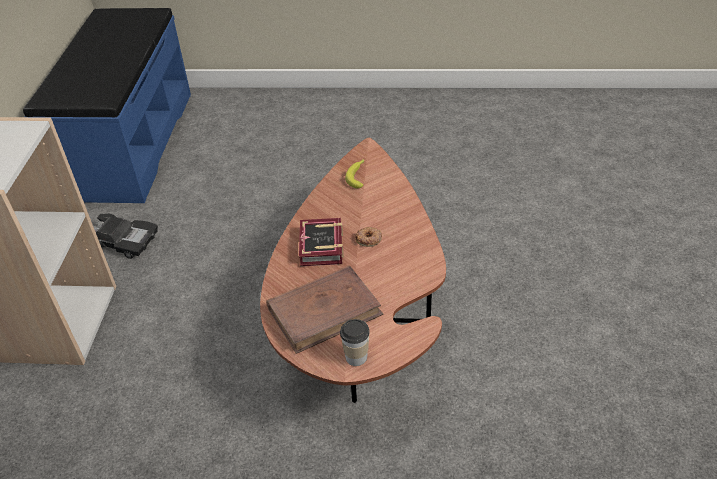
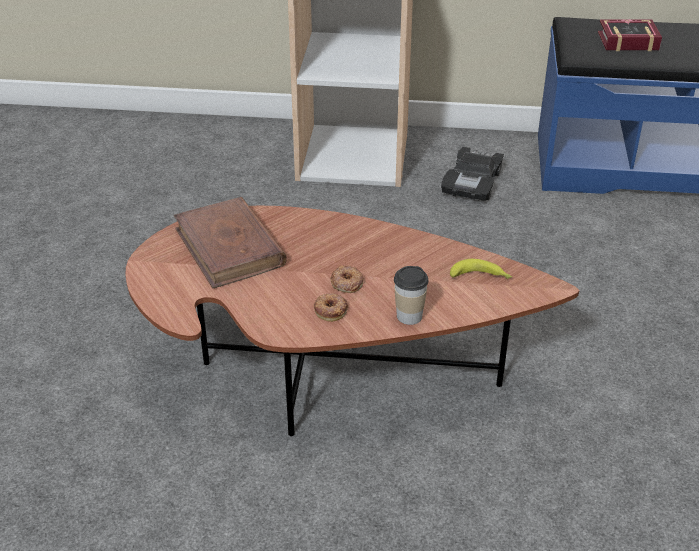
camera: 90 degrees right, 5 degrees down
book [299,218,344,266] -> book moved to [598,19,662,51]
cup [340,319,370,366] -> cup moved to [394,266,429,325]
none -> donut [314,293,348,322]

